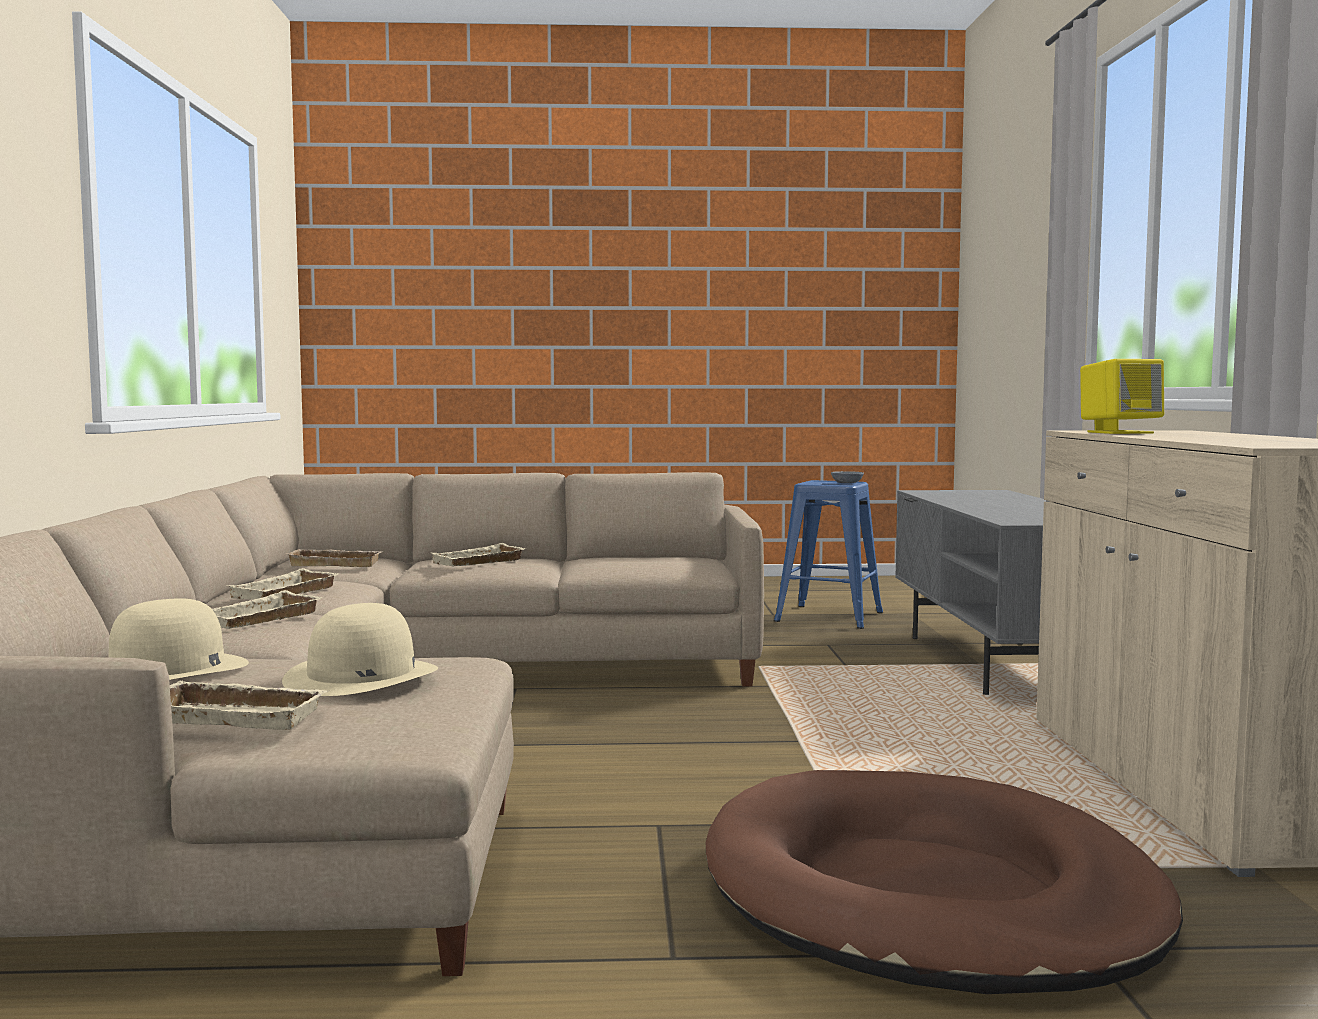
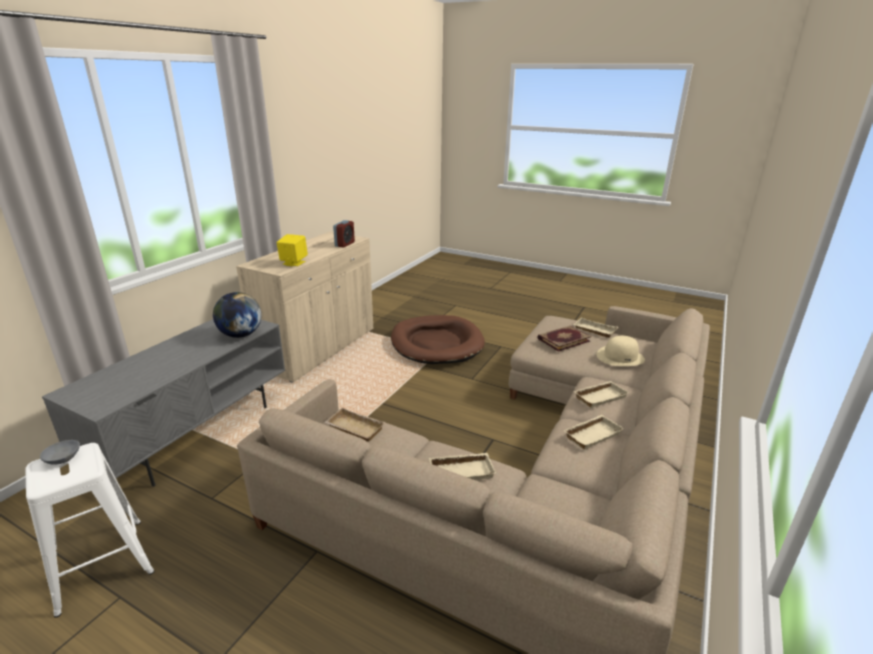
camera: 150 degrees left, 20 degrees up
beige hat [282,603,438,696] -> book [537,326,591,352]
beige tray [285,549,382,567] -> beige tray moved to [324,407,385,441]
blue stool [774,480,883,629] -> white stool [25,443,154,618]
none -> globe [213,292,262,338]
none -> alarm clock [333,220,355,248]

